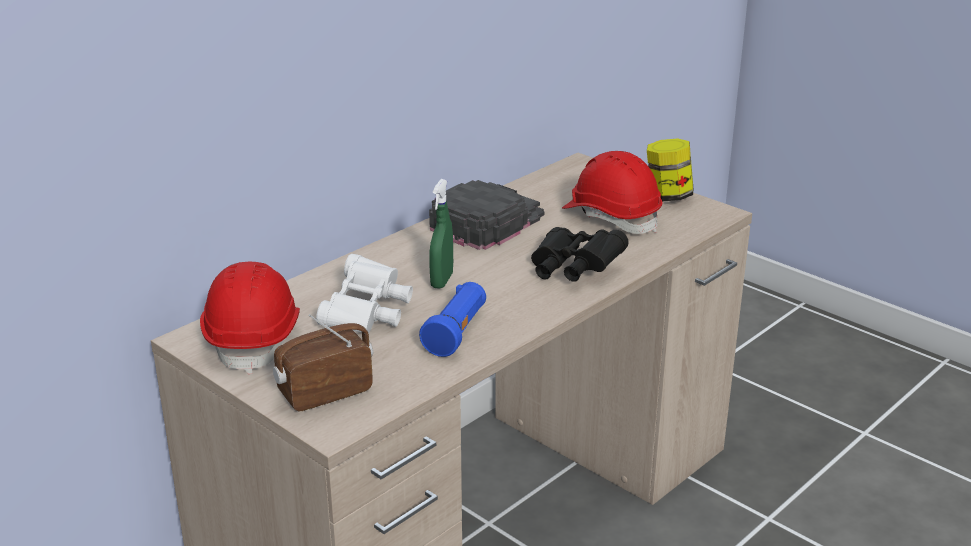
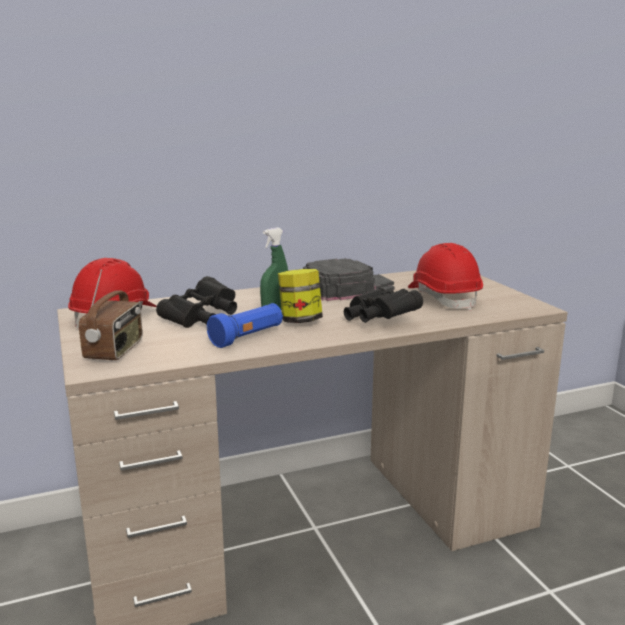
camera: 25 degrees right, 10 degrees down
radio [273,314,373,412] -> radio turned 105 degrees clockwise [79,270,143,361]
white binoculars [316,254,413,334] -> black binoculars [156,276,237,328]
jar [647,138,693,201] -> jar moved to [278,269,323,323]

